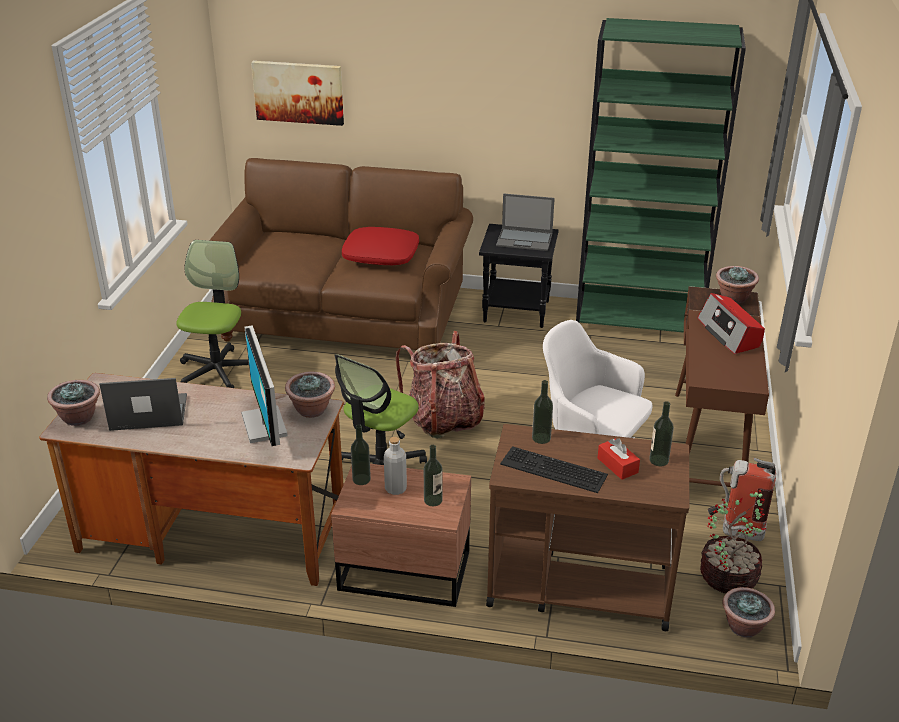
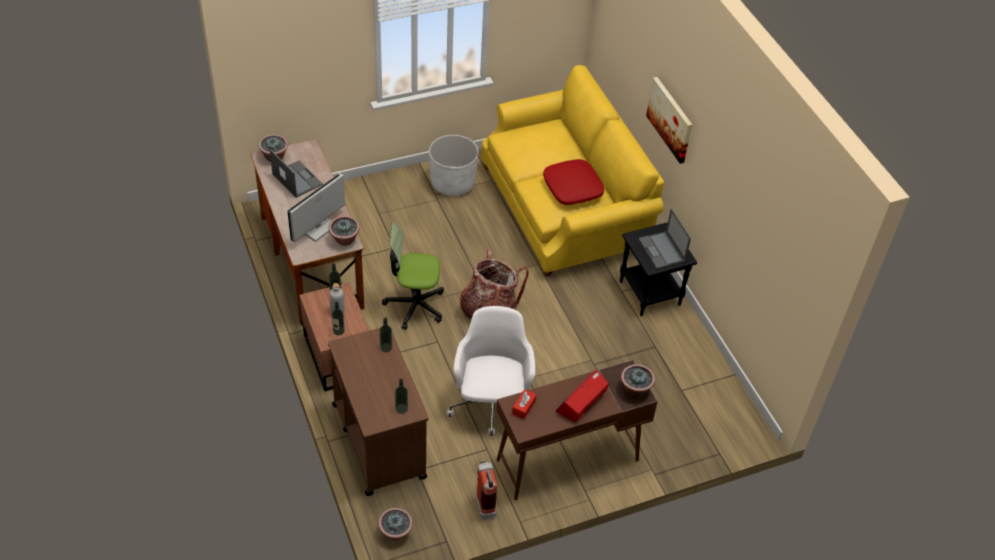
camera: 55 degrees right, 15 degrees up
office chair [176,240,249,388] -> white planter [429,135,478,196]
brown sofa [210,158,473,350] -> yellow sofa [481,65,664,276]
picture [251,61,344,126] -> picture moved to [646,77,692,164]
keyboard [500,446,608,493] -> none
green bookcase [576,18,746,333] -> none
red tissue box [598,438,640,480] -> red tissue box moved to [512,389,537,419]
potted plant [700,490,766,593] -> none

